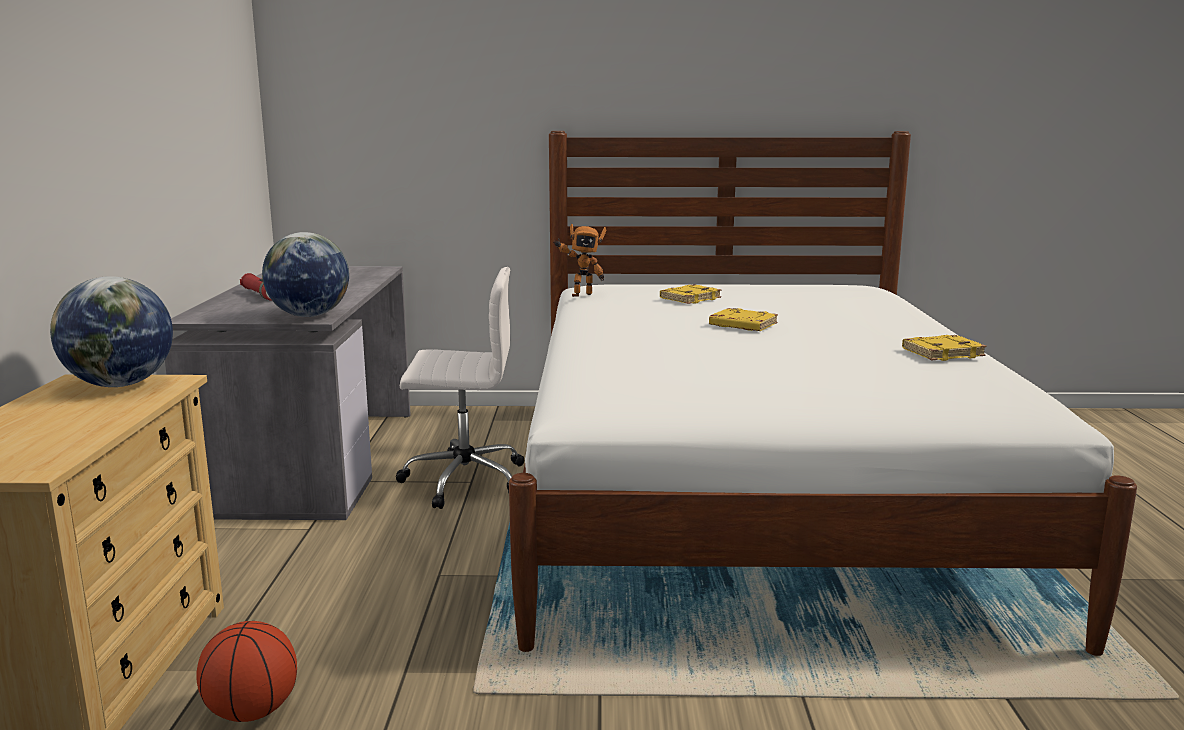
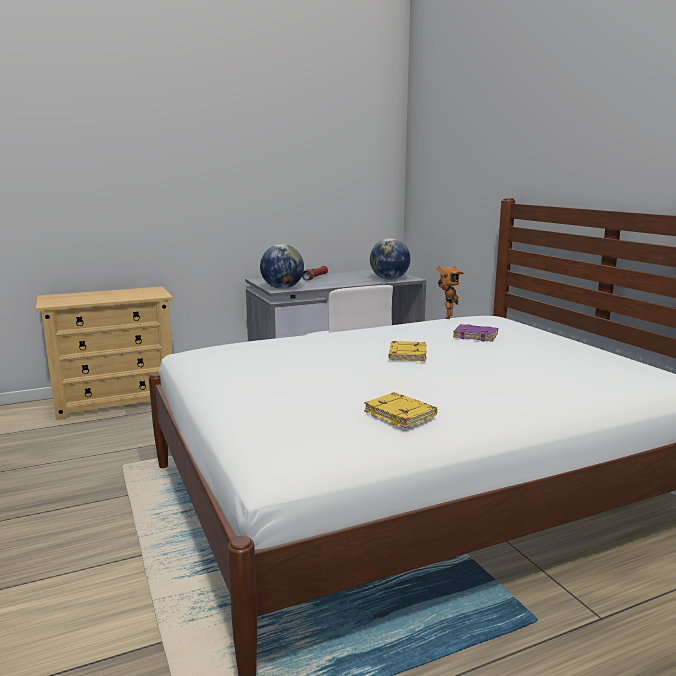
camera: 65 degrees right, 0 degrees up
globe [50,276,173,387] -> globe moved to [370,238,410,280]
basketball [196,621,297,722] -> none
toy robot [553,224,606,297] -> toy robot turned 105 degrees counterclockwise [436,266,464,319]
yellow book [660,284,721,304] -> purple book [453,324,498,342]

